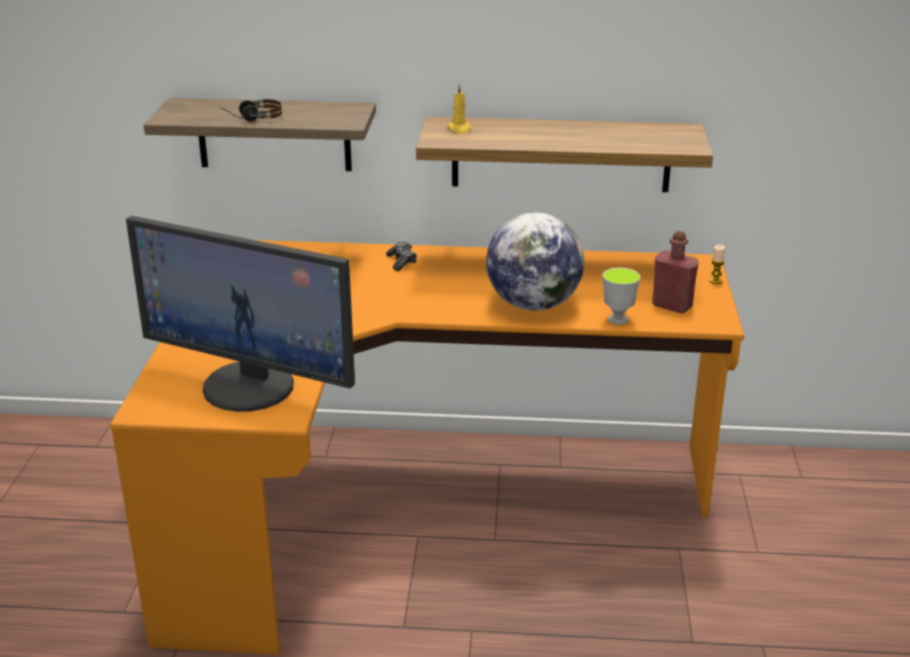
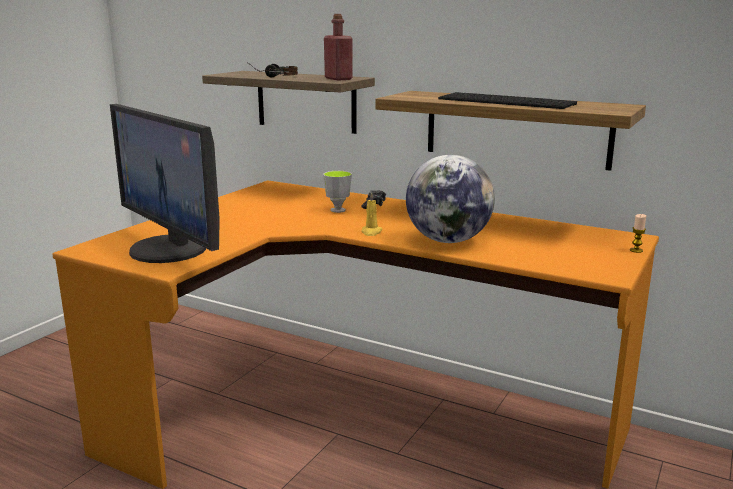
camera: 25 degrees right, 10 degrees down
yellow candle [446,84,471,134] -> yellow candle moved to [361,192,383,236]
cup [603,267,641,325] -> cup moved to [323,171,352,213]
red bottle [652,231,699,313] -> red bottle moved to [324,14,353,80]
none -> keyboard [438,92,577,109]

